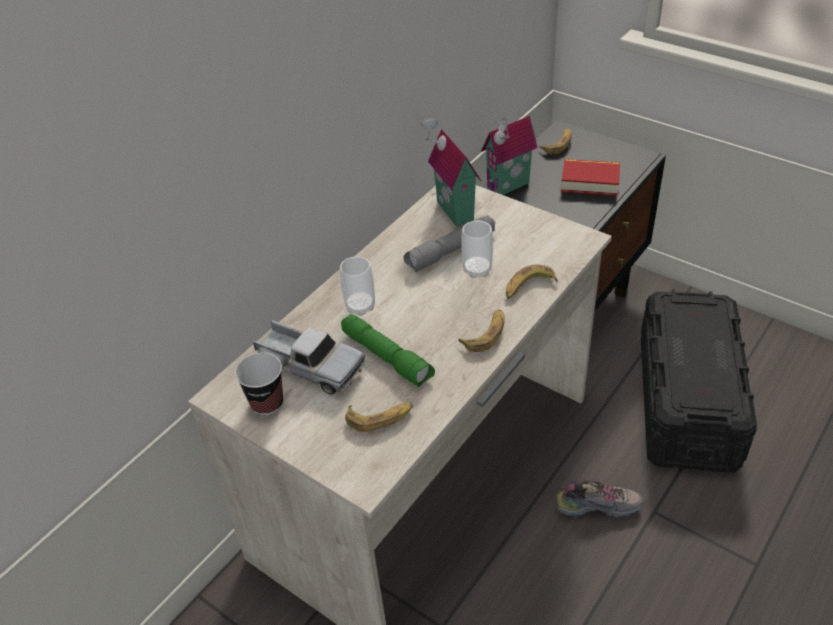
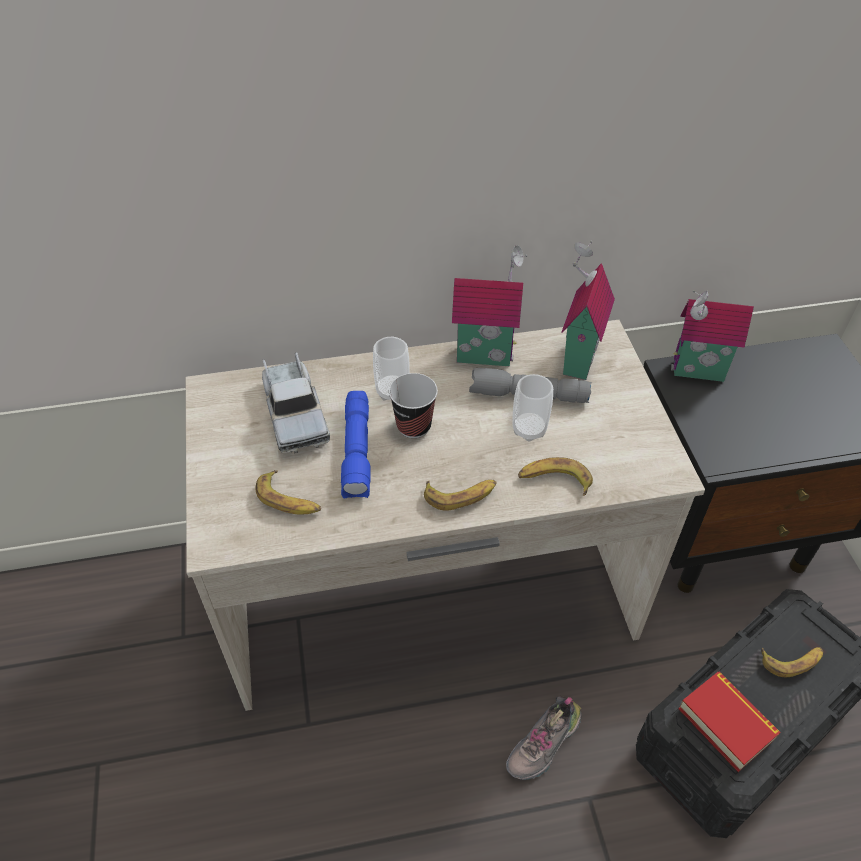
camera: 40 degrees right, 5 degrees up
cup [235,353,283,415] -> cup moved to [389,373,438,438]
green flashlight [341,314,435,388] -> blue flashlight [341,391,370,499]
banana [539,129,572,154] -> banana moved to [761,647,823,677]
shoe [557,480,643,518] -> shoe turned 90 degrees clockwise [506,695,582,780]
book [561,159,620,196] -> book moved to [678,672,781,772]
none -> toy house [452,245,527,366]

